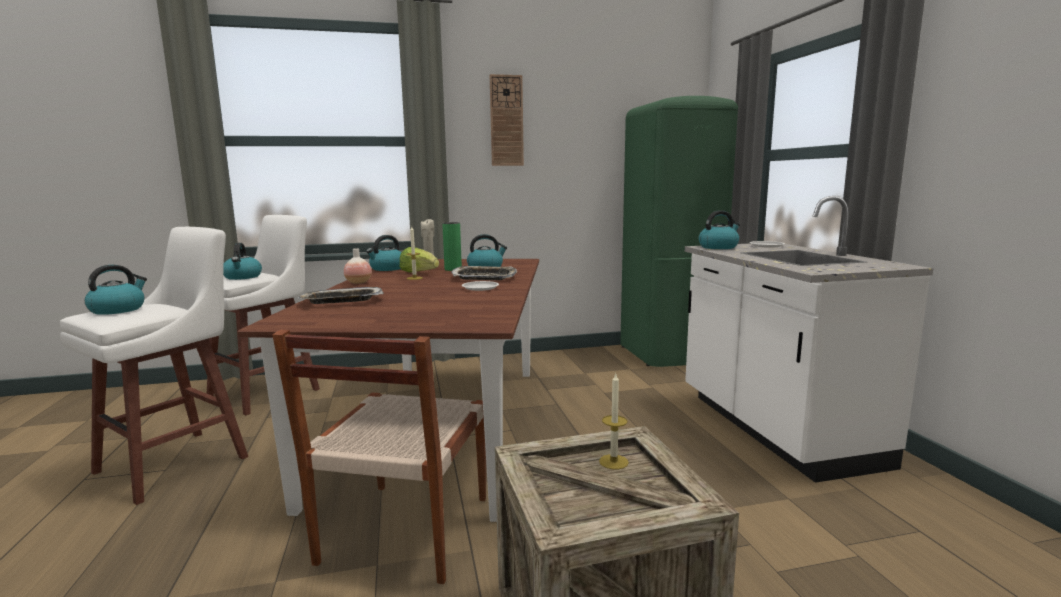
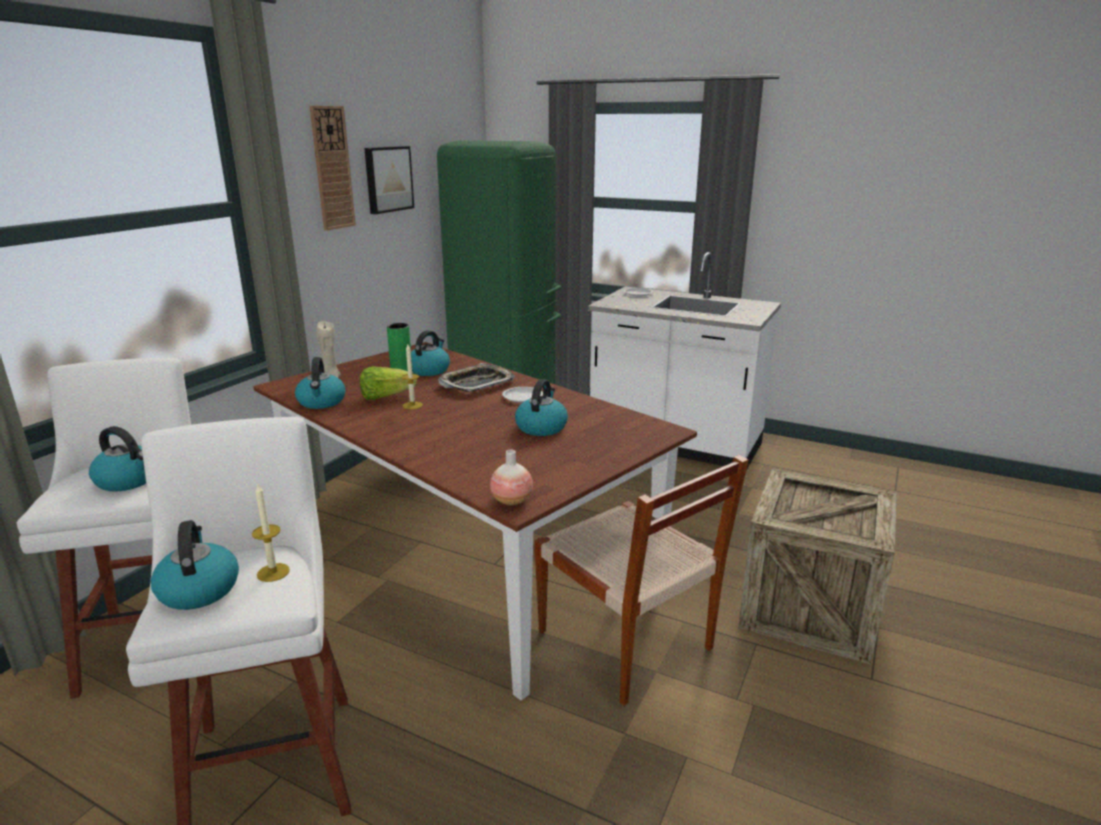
camera: 50 degrees left, 10 degrees up
tray [298,287,384,304] -> none
vase [344,248,372,284] -> vase moved to [490,450,533,506]
candle [599,374,629,469] -> candle moved to [252,484,290,582]
kettle [699,210,740,249] -> kettle moved to [515,379,568,436]
none -> picture [364,146,414,214]

